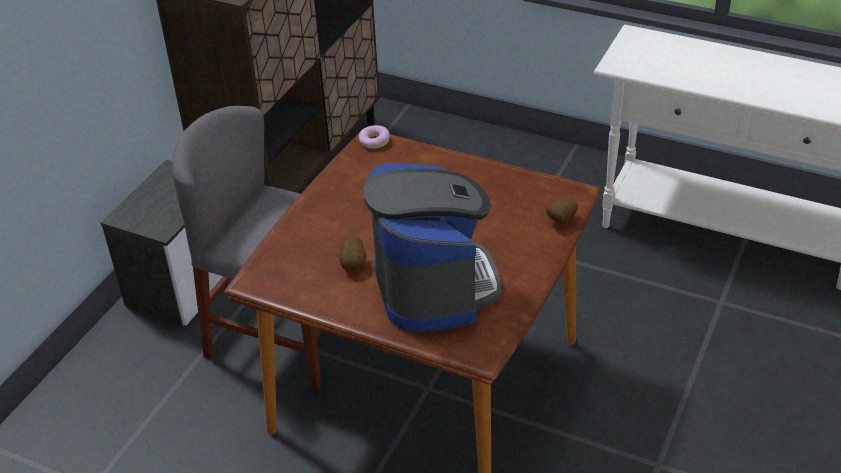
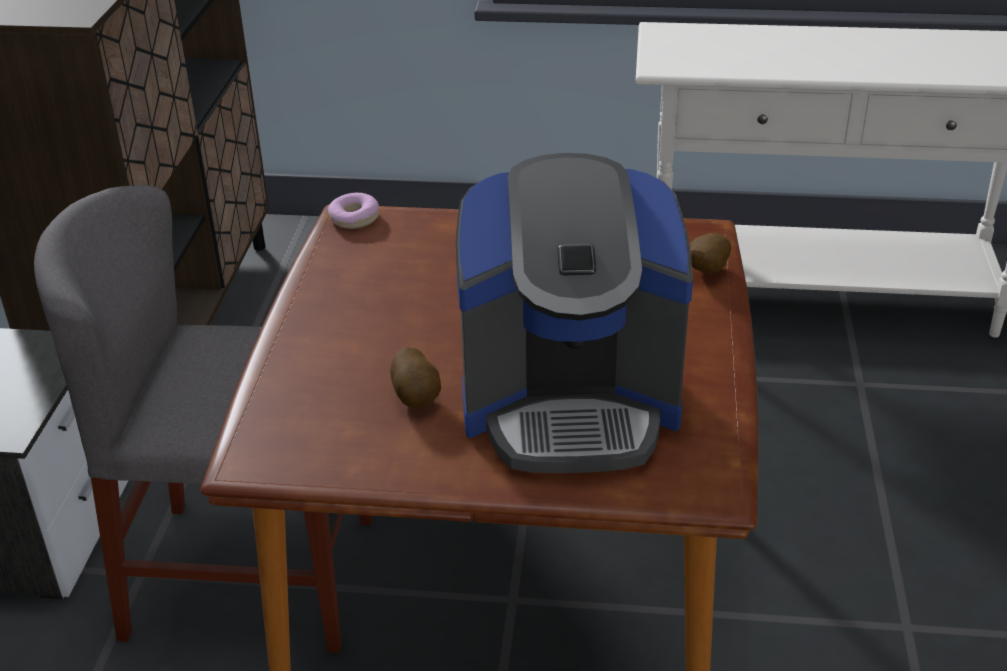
camera: 20 degrees left, 5 degrees down
coffee machine [364,163,501,333] -> coffee machine turned 120 degrees clockwise [456,153,693,473]

